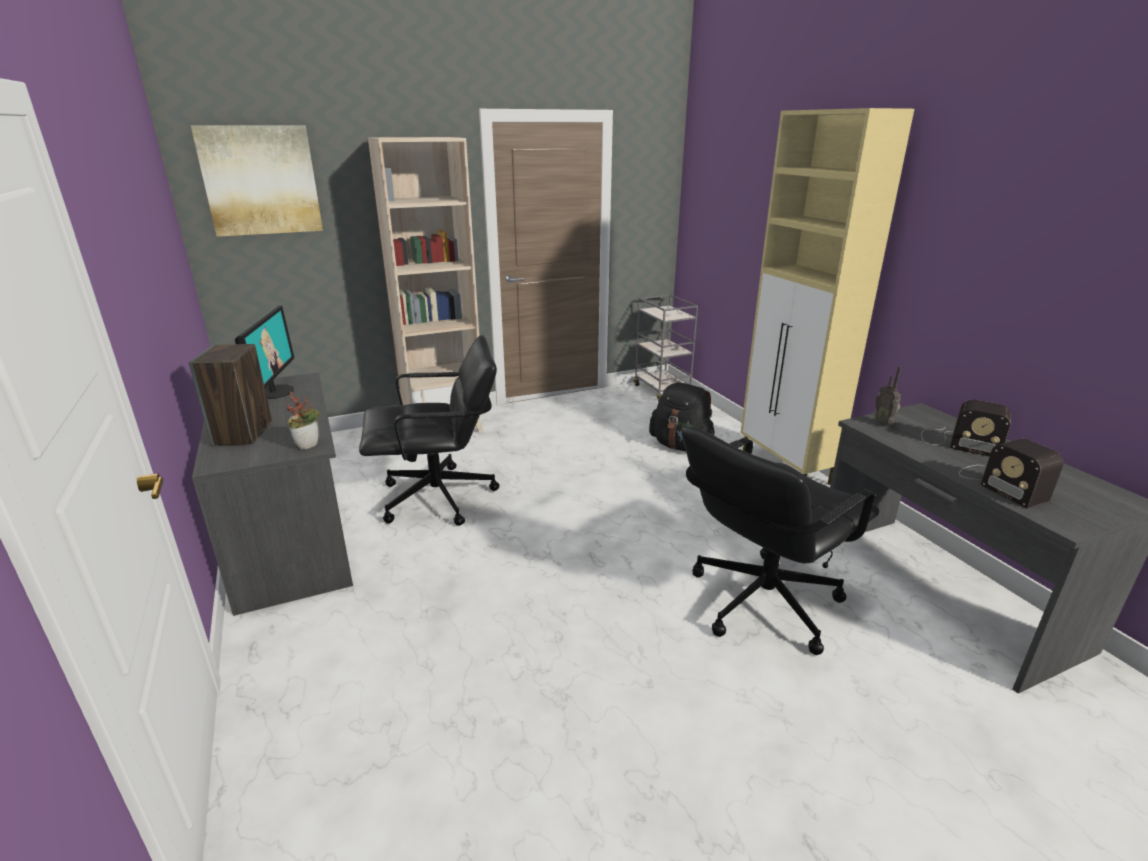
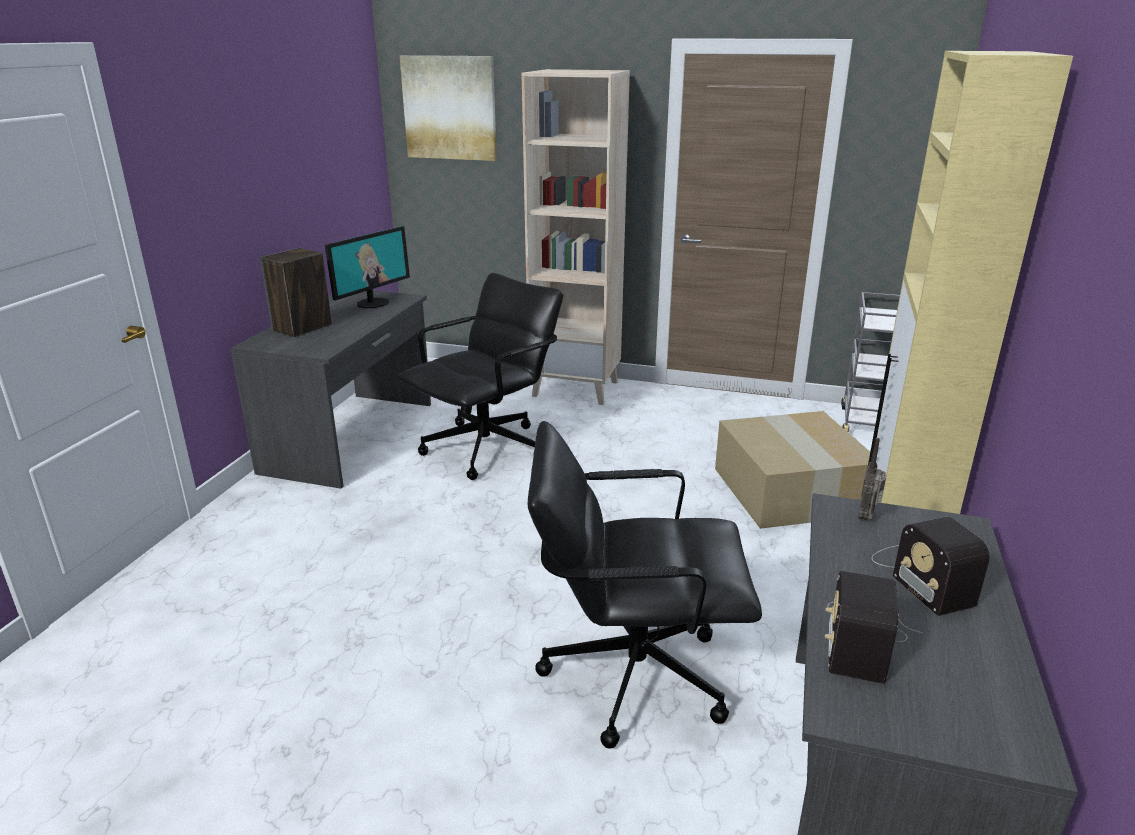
camera: 40 degrees right, 0 degrees up
potted plant [286,391,319,450] -> none
black office chair [359,335,499,526] -> black office chair turned 75 degrees counterclockwise [398,273,564,480]
black backpack [649,383,715,451] -> cardboard box [715,411,870,529]

